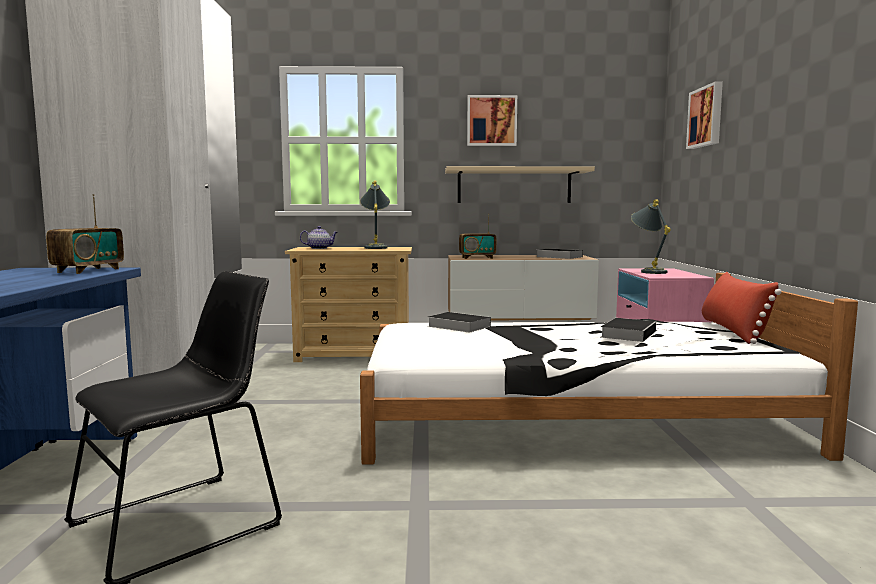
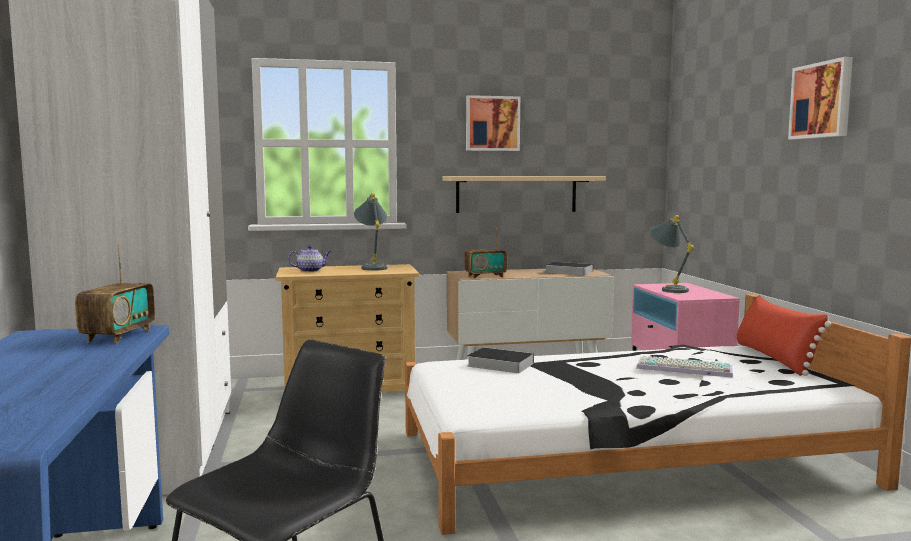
camera: 10 degrees left, 0 degrees up
book [601,318,656,342] -> keyboard [636,356,733,378]
picture [686,81,723,149] -> picture moved to [788,57,853,140]

